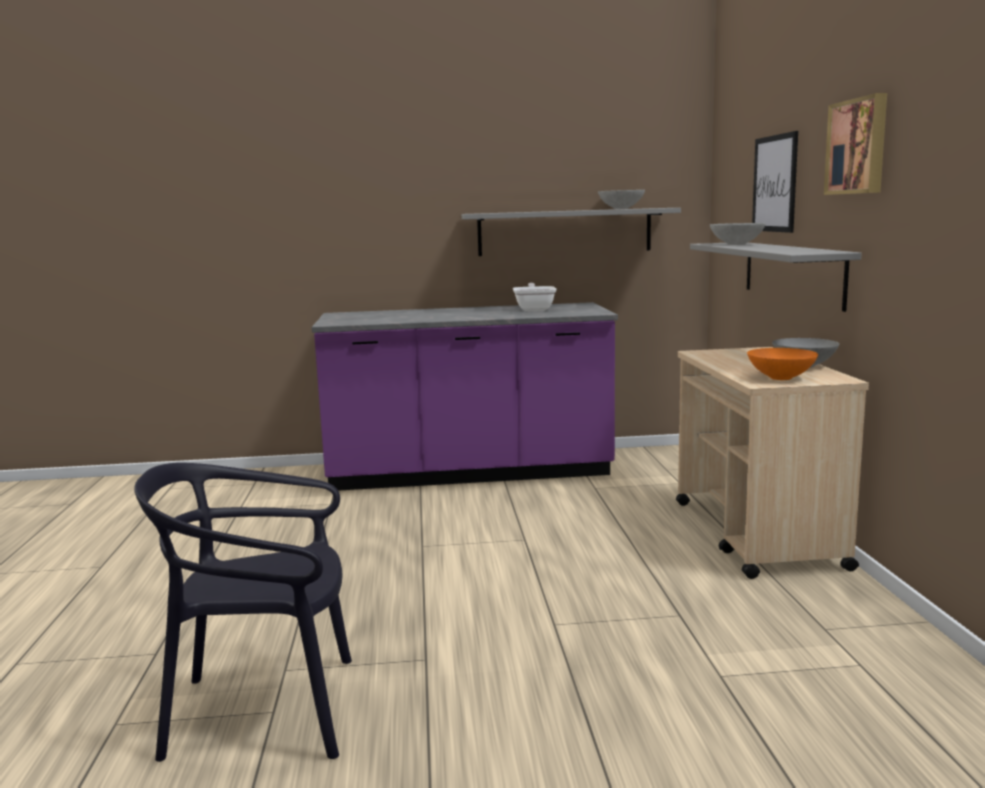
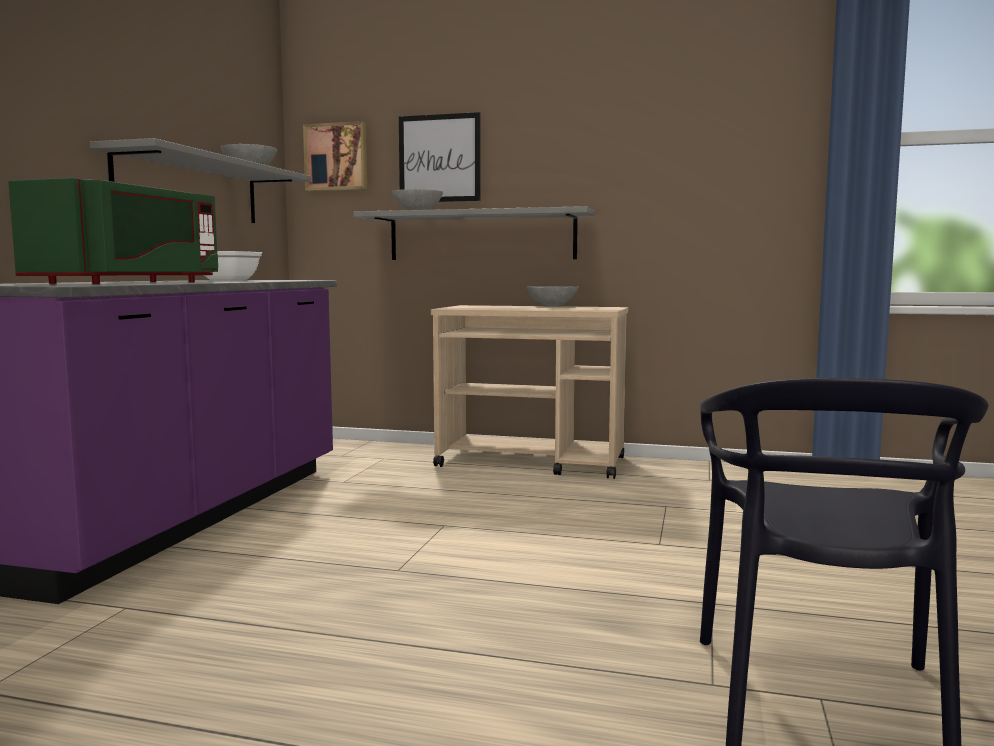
camera: 70 degrees left, 5 degrees down
orange bowl [747,348,818,380] -> none
picture [824,93,887,195] -> picture moved to [303,121,367,191]
none -> green microwave [8,178,218,284]

